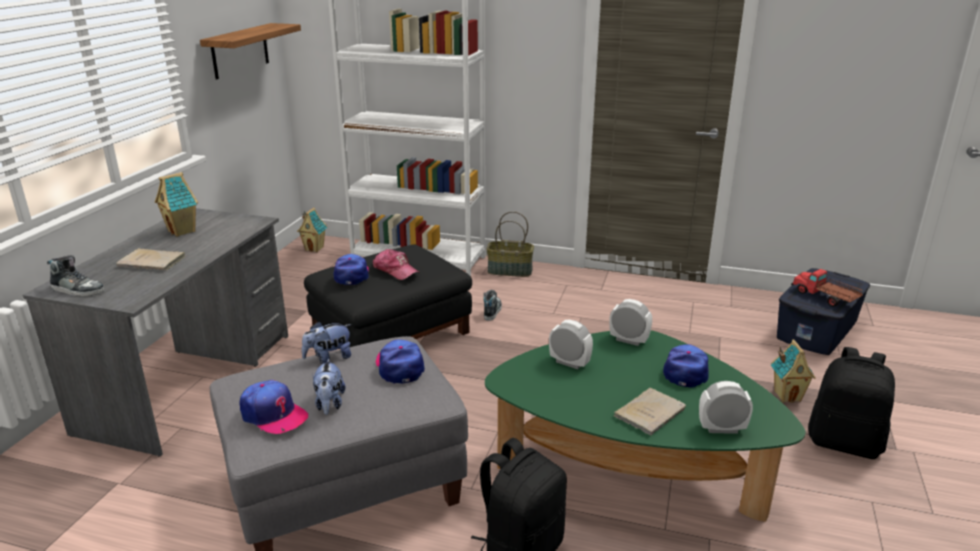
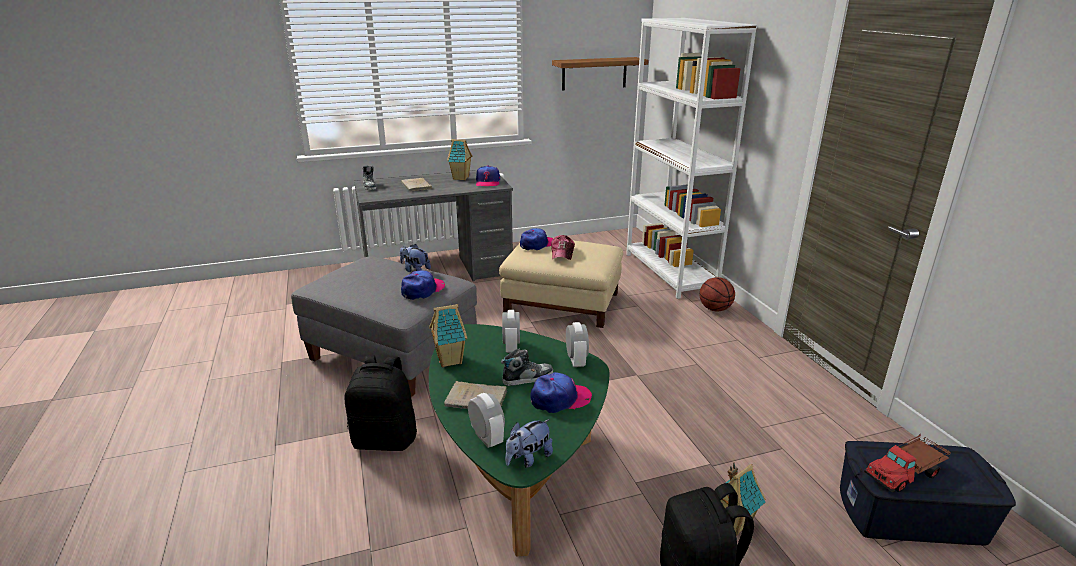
camera: 55 degrees right, 0 degrees up
cap [240,380,308,434] -> cap moved to [476,165,500,186]
toy house [297,208,327,252] -> toy house moved to [429,304,467,367]
black ottoman [304,244,472,347] -> beige ottoman [499,240,623,328]
plush toy [312,359,346,415] -> plush toy moved to [505,419,553,468]
shoe [483,290,502,321] -> shoe moved to [501,349,553,386]
basket [487,211,534,277] -> basketball [699,277,735,312]
toy truck [791,269,863,307] -> toy truck turned 135 degrees counterclockwise [864,433,951,492]

